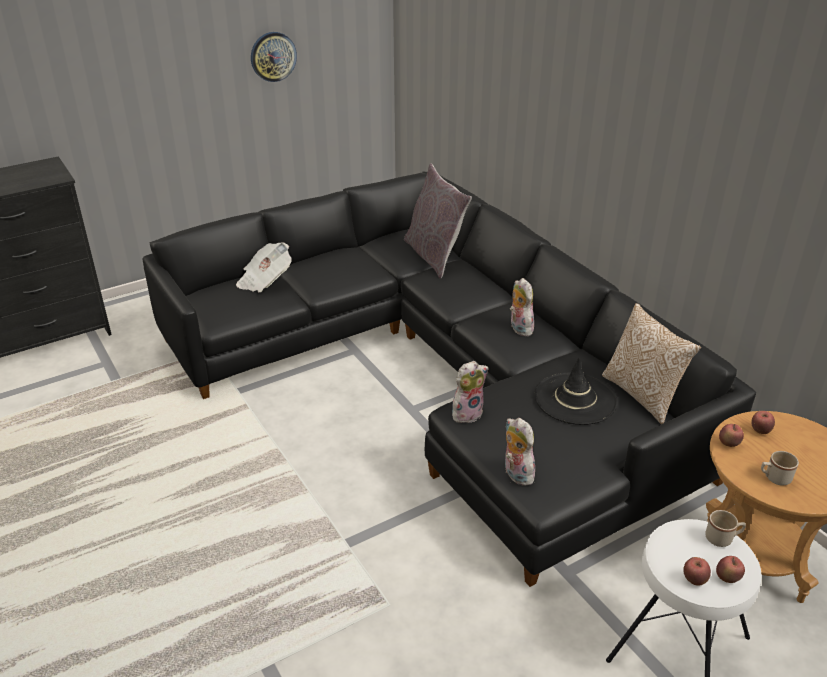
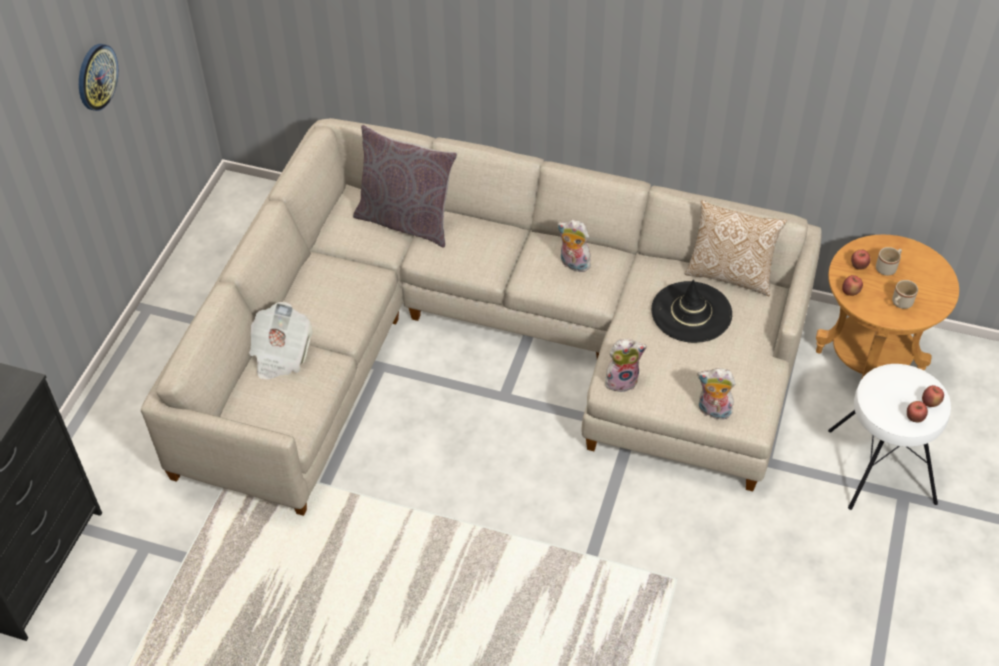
camera: 40 degrees left, 15 degrees up
black sofa [142,172,756,587] -> beige sofa [141,118,822,516]
plush toy [452,361,489,423] -> plush toy turned 60 degrees clockwise [605,339,647,393]
beige mug [705,510,746,547] -> beige mug moved to [876,247,902,276]

